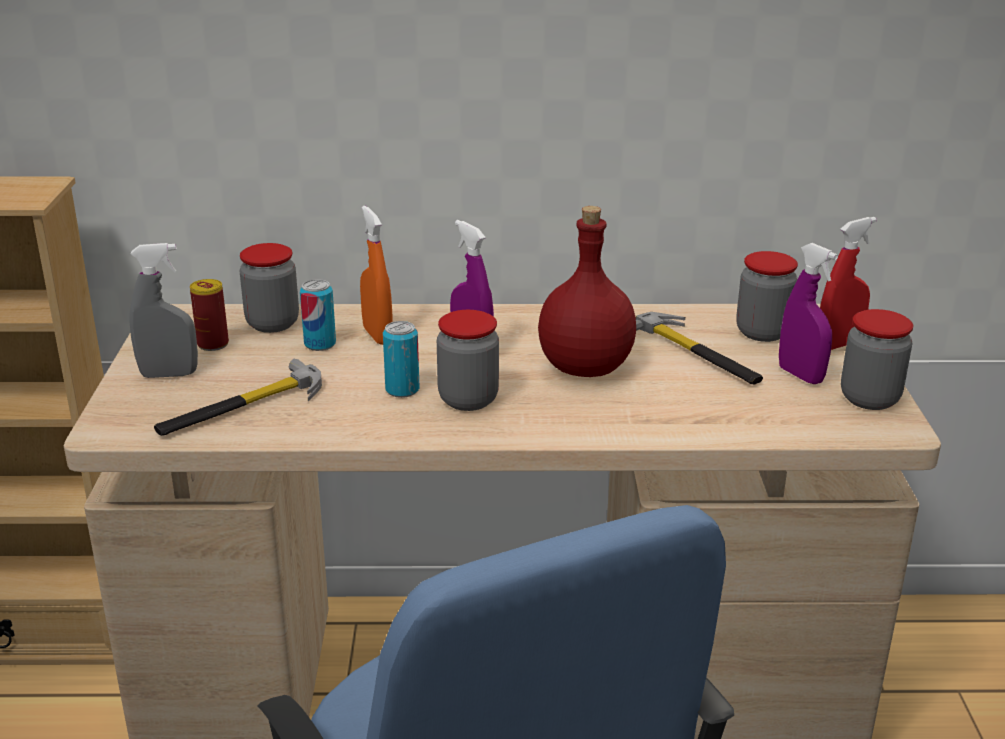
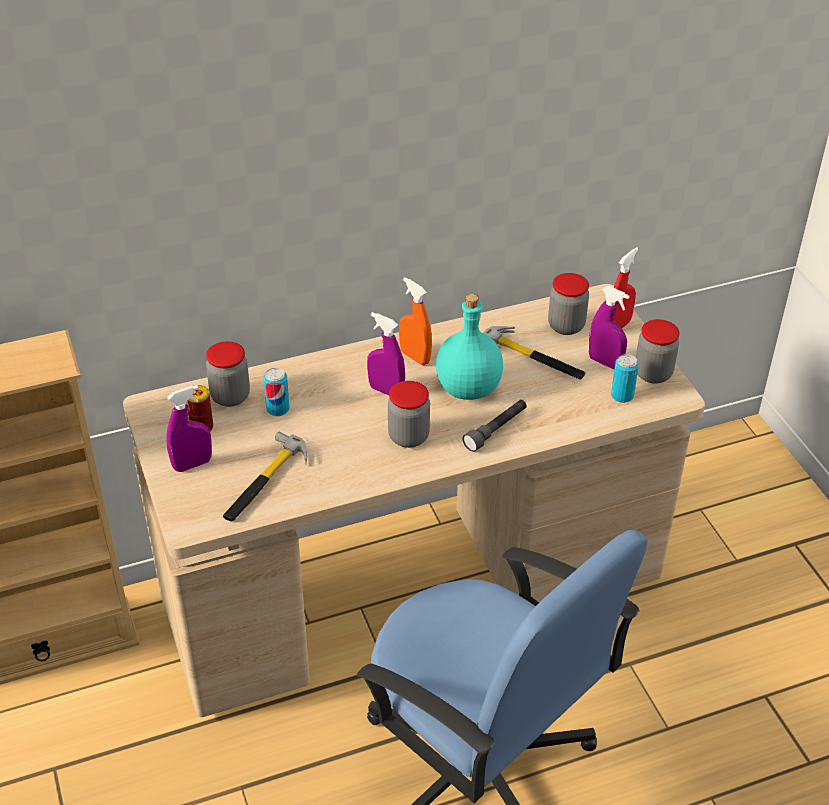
camera: 20 degrees left, 15 degrees up
grey spray bottle [130,243,198,378] -> purple spray bottle [166,385,212,472]
orange spray bottle [360,206,393,345] -> orange spray bottle moved to [399,277,432,365]
can [383,321,420,398] -> can moved to [611,354,639,403]
red bottle [538,206,636,377] -> turquoise bottle [436,294,503,400]
none -> grey flashlight [462,400,527,452]

